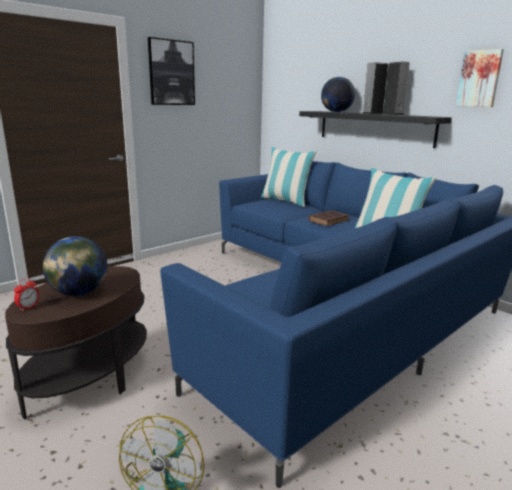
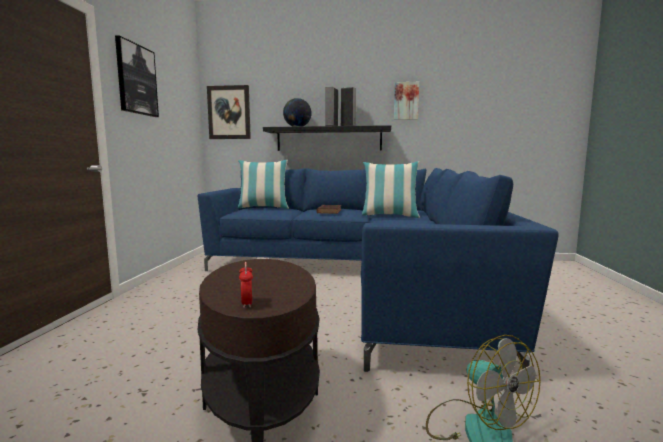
camera: 40 degrees left, 10 degrees down
globe [43,236,108,296] -> none
none -> picture [207,85,251,139]

